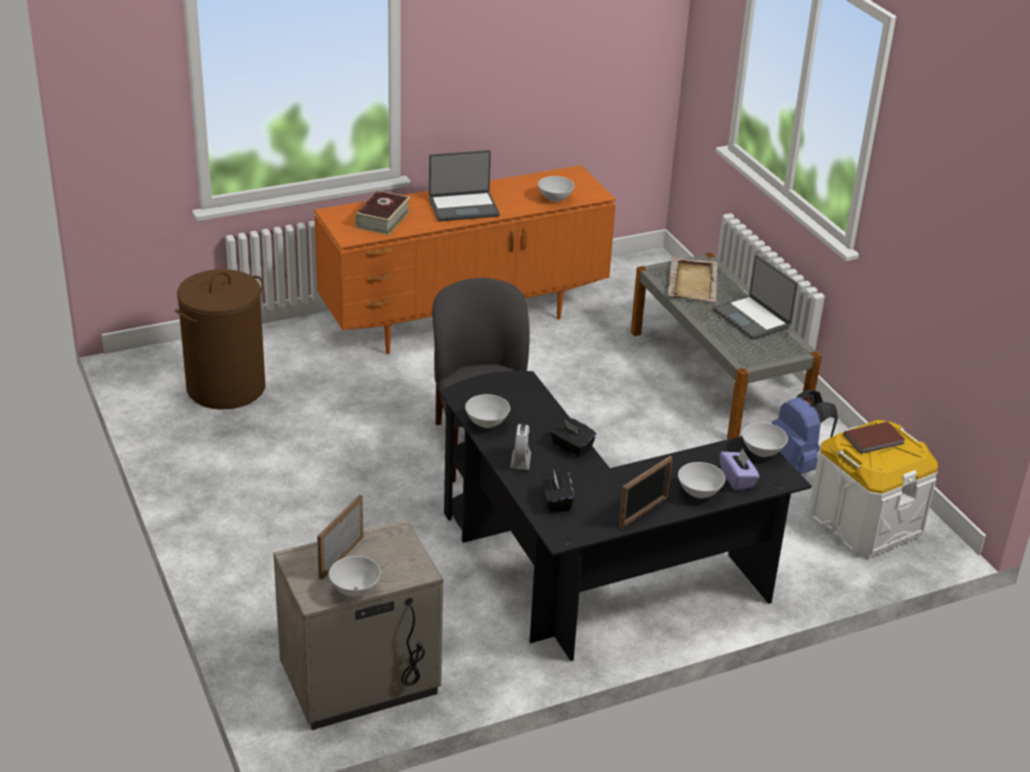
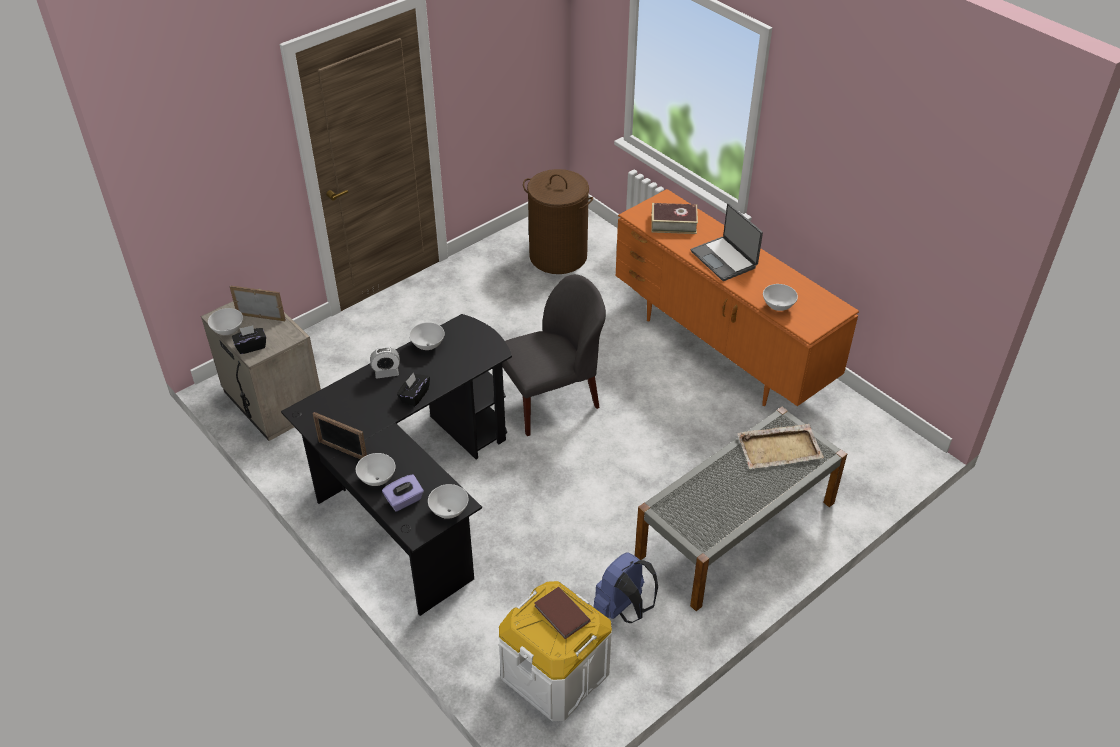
camera: 75 degrees right, 10 degrees up
black tissue box [542,470,574,512] -> black tissue box moved to [232,325,266,354]
laptop [713,255,798,340] -> none

